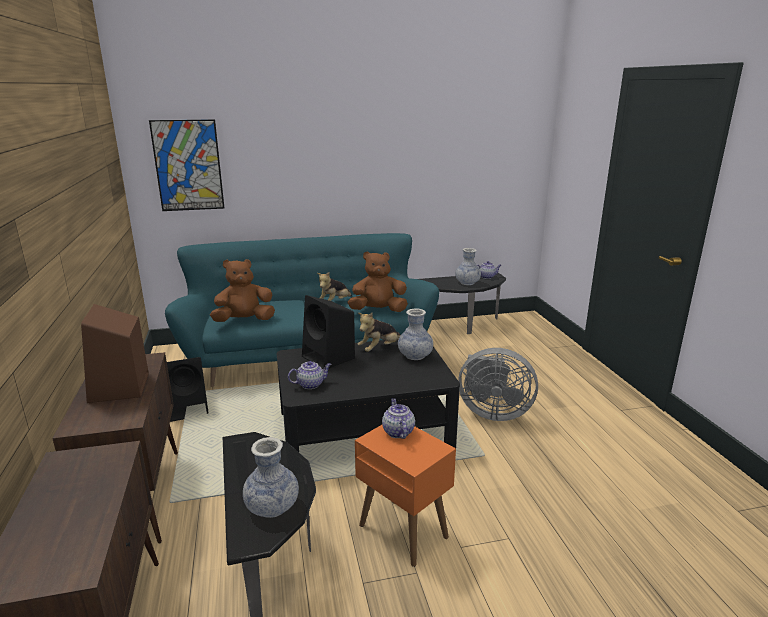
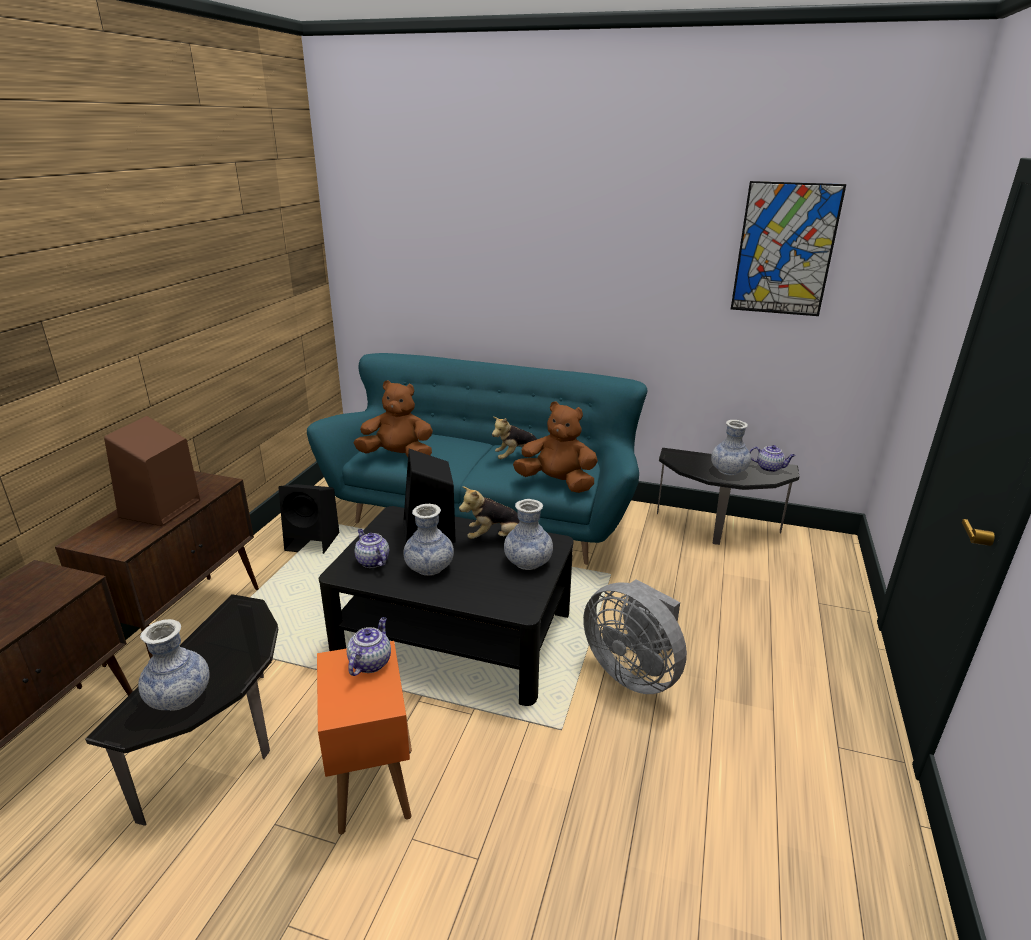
camera: 30 degrees right, 5 degrees up
picture [149,119,224,211] -> picture moved to [731,181,846,316]
teapot [288,361,331,389] -> teapot turned 135 degrees counterclockwise [355,529,389,568]
none -> vase [403,504,454,576]

